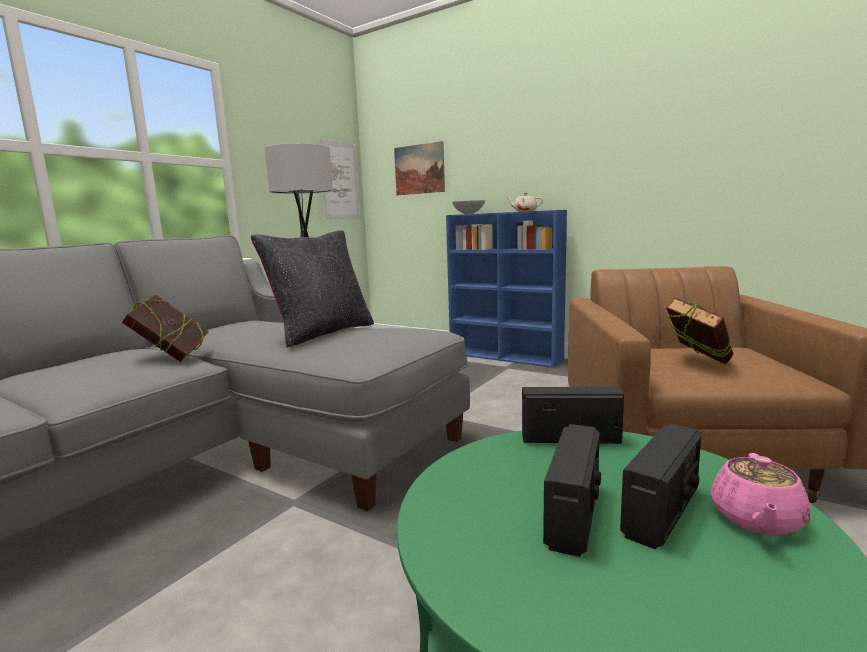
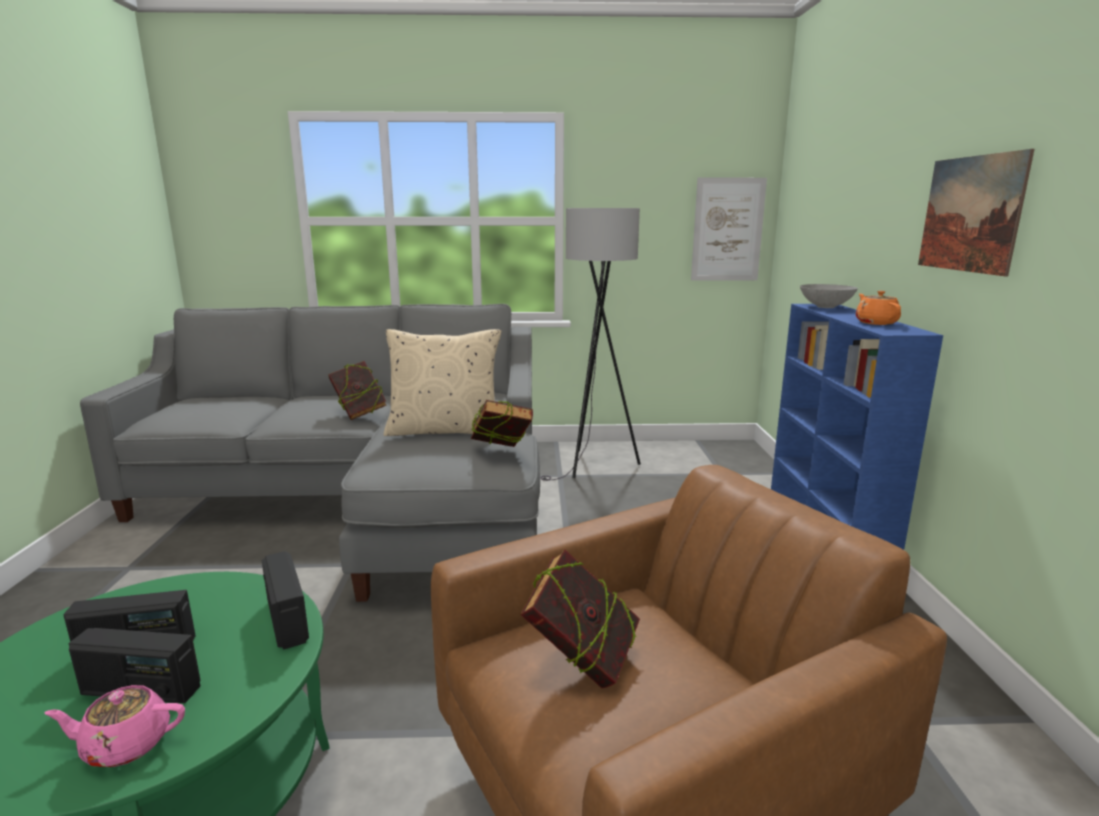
camera: 55 degrees right, 5 degrees up
black pillow [251,230,374,348] -> beige pillow [383,329,501,436]
picture [394,141,445,195] -> picture moved to [918,149,1034,276]
beige teapot [507,193,543,212] -> orange teapot [856,291,901,325]
none -> book [471,400,533,447]

